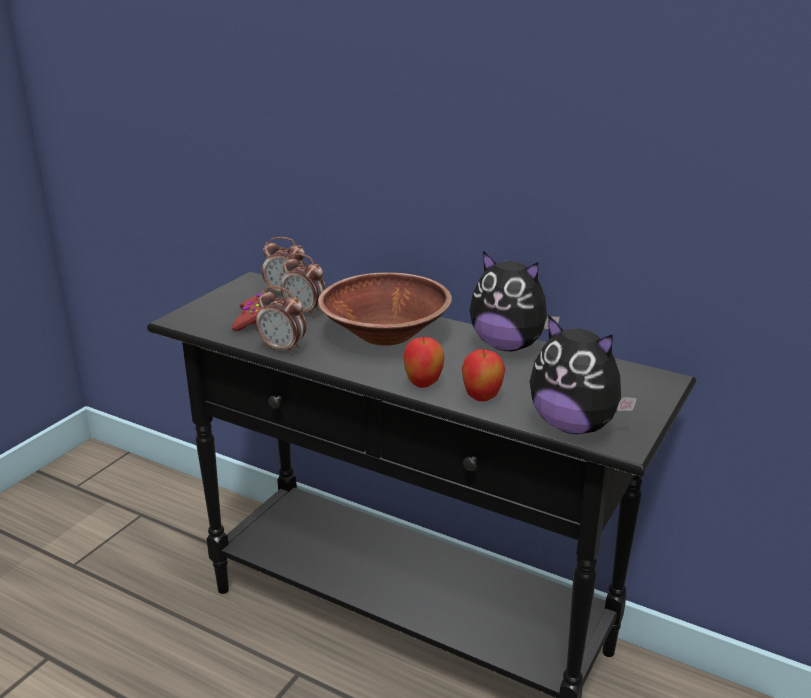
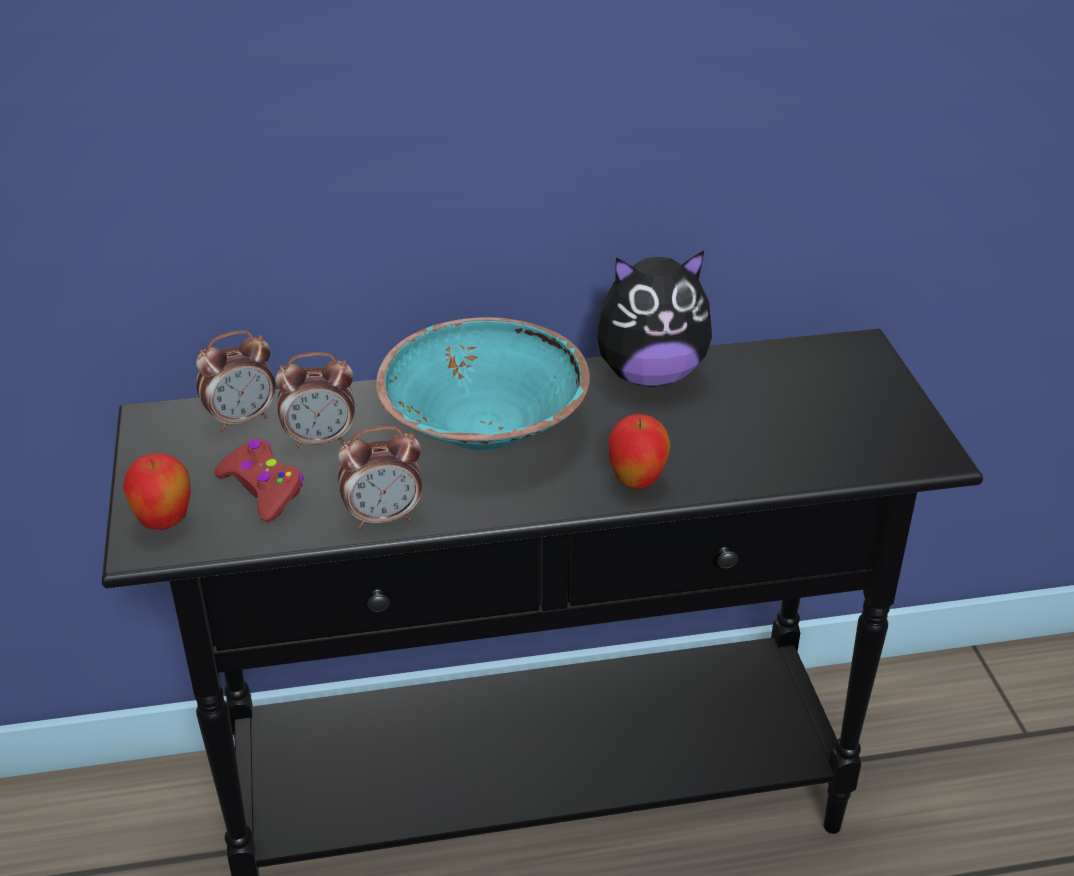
camera: 40 degrees left, 10 degrees up
brown bowl [318,273,452,346] -> turquoise bowl [376,317,590,451]
apple [462,349,505,401] -> apple moved to [123,453,191,530]
plush toy [530,315,637,434] -> none

